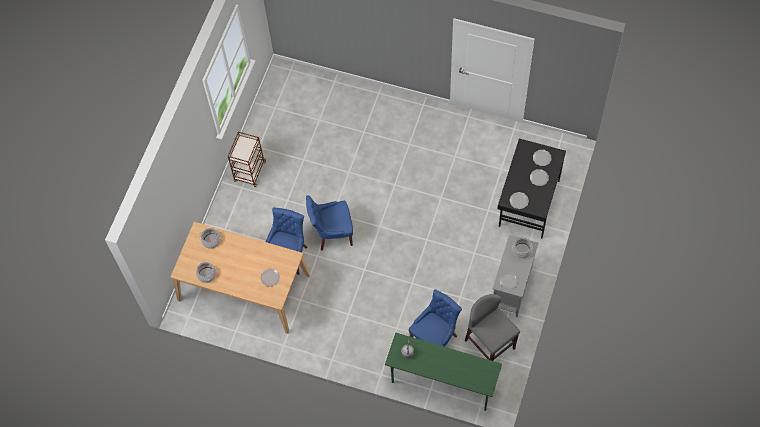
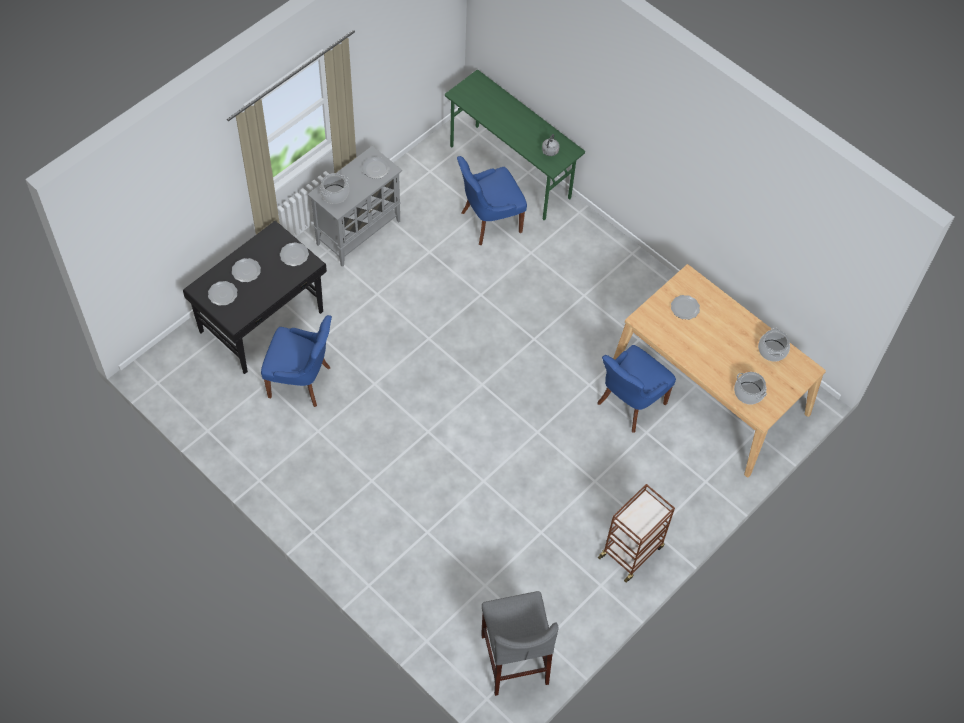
camera: 160 degrees left, 5 degrees down
blue chair [306,195,353,250] -> blue chair moved to [261,315,332,407]
grey stool [465,294,520,361] -> grey stool moved to [481,591,558,696]

